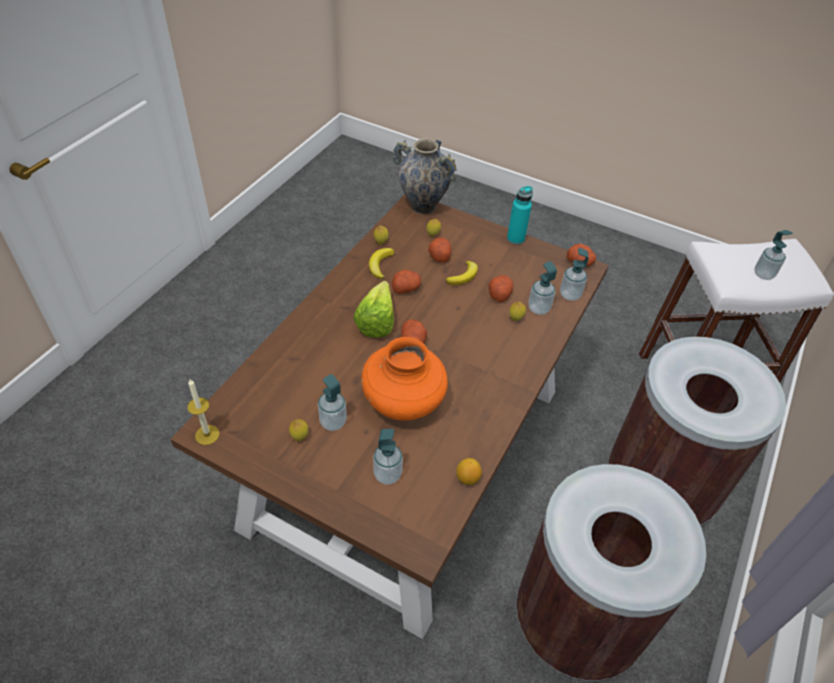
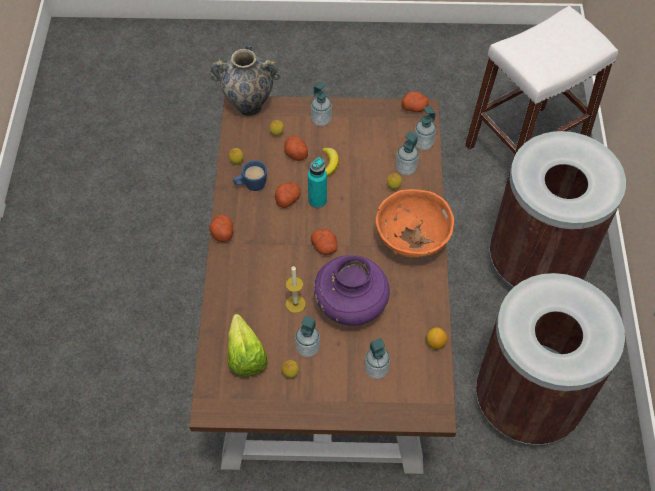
camera: 25 degrees left, 10 degrees up
candle [187,379,220,445] -> candle moved to [286,266,306,313]
lettuce [353,281,394,338] -> lettuce moved to [227,314,268,377]
orange vase [361,337,448,421] -> purple vase [314,255,390,326]
banana [369,248,395,279] -> blue mug [233,160,267,191]
potato [488,275,513,302] -> potato moved to [209,215,233,242]
turquoise bottle [507,186,533,245] -> turquoise bottle moved to [308,157,327,208]
soap dispenser [755,230,793,280] -> soap dispenser moved to [311,82,332,126]
none -> orange bowl [376,189,454,259]

